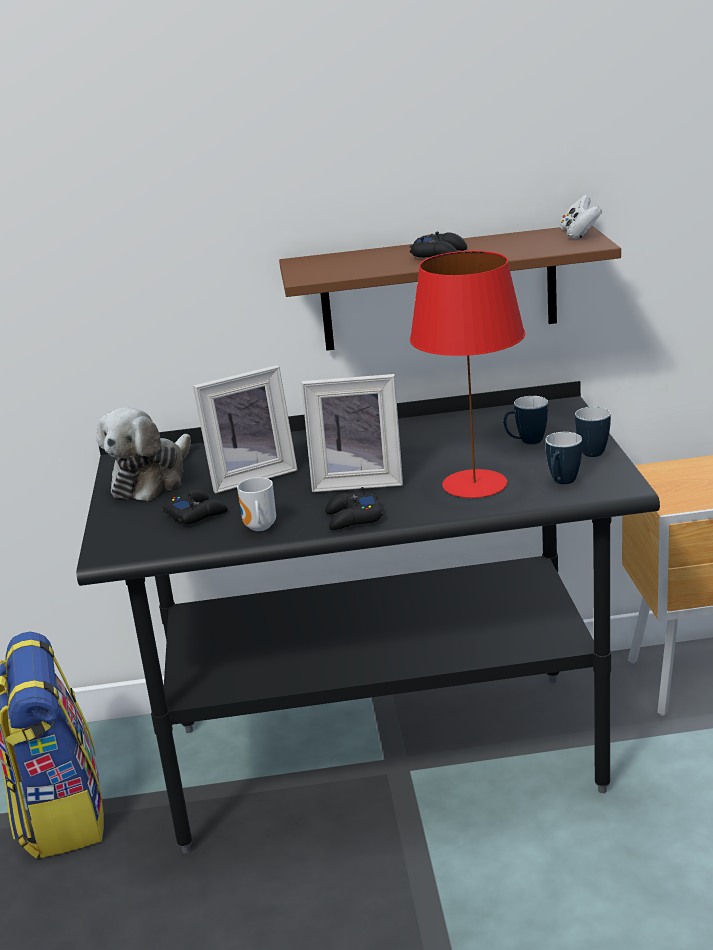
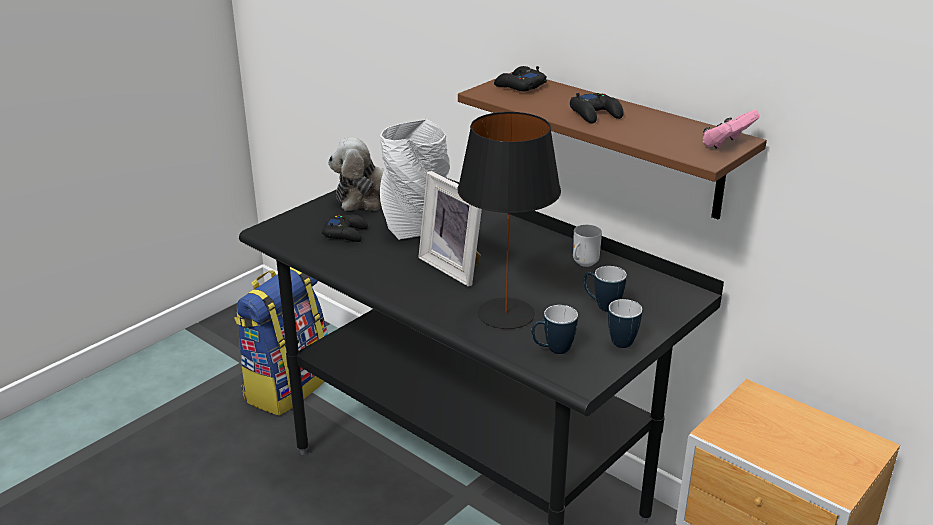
camera: 45 degrees right, 5 degrees up
picture frame [193,365,298,493] -> grey vase [380,119,450,240]
mug [237,477,276,531] -> mug moved to [573,225,602,267]
black game controller [325,487,383,530] -> black game controller moved to [494,66,547,91]
red table lamp [410,251,525,498] -> black table lamp [458,112,561,329]
white game controller [560,195,602,239] -> pink game controller [702,110,760,149]

